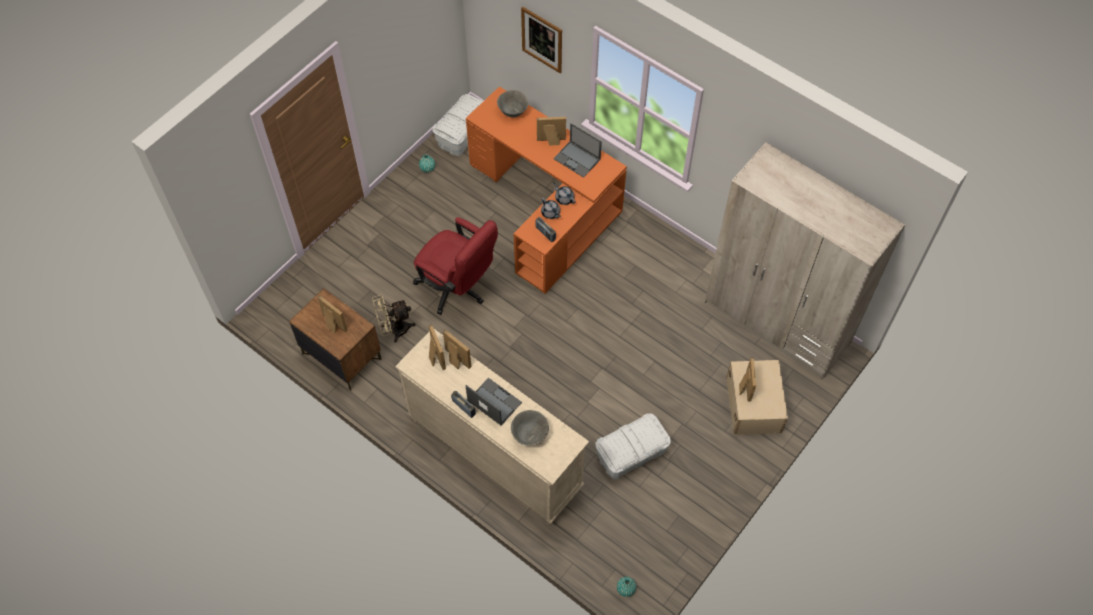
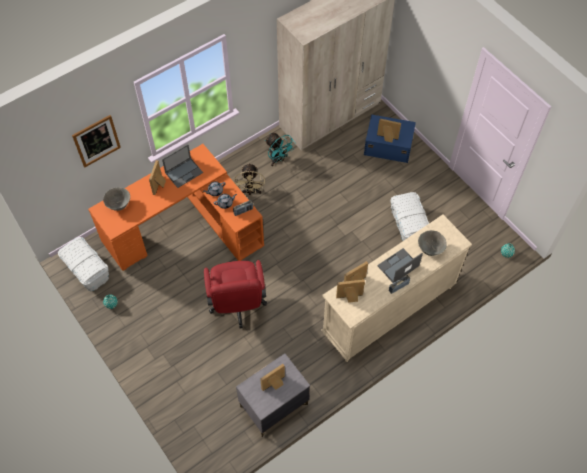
camera: 75 degrees left, 0 degrees up
brown nightstand [289,288,382,391] -> grey nightstand [236,353,310,437]
beige fan [372,294,416,343] -> beige fan moved to [234,163,265,195]
red office chair [413,217,498,315] -> red office chair turned 120 degrees clockwise [204,260,267,328]
beige storage box [726,360,788,435] -> blue storage box [364,114,416,163]
none -> turquoise fan [265,133,296,166]

